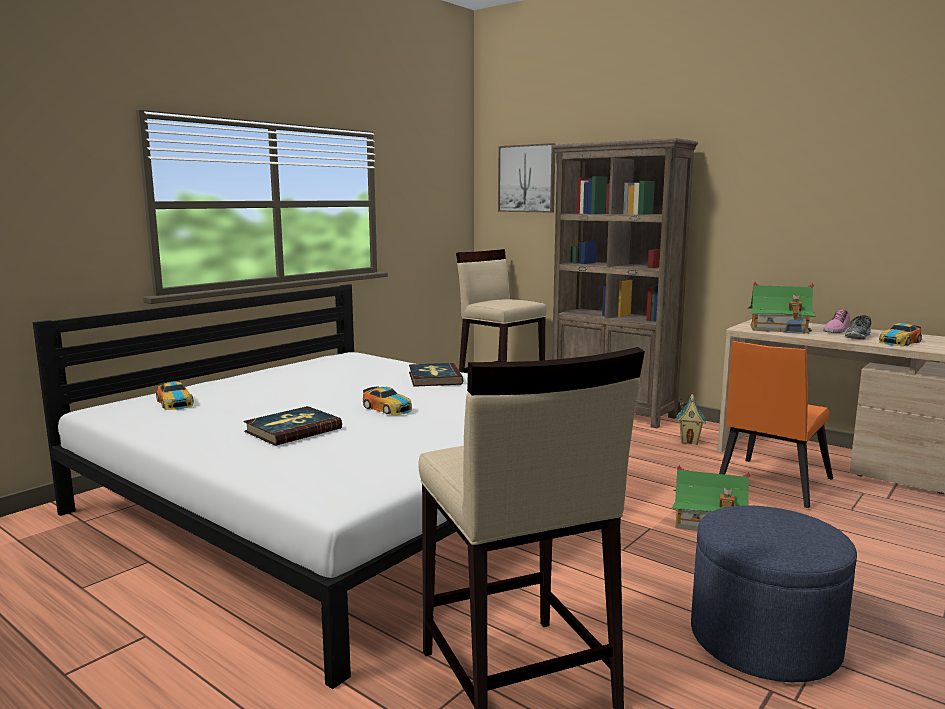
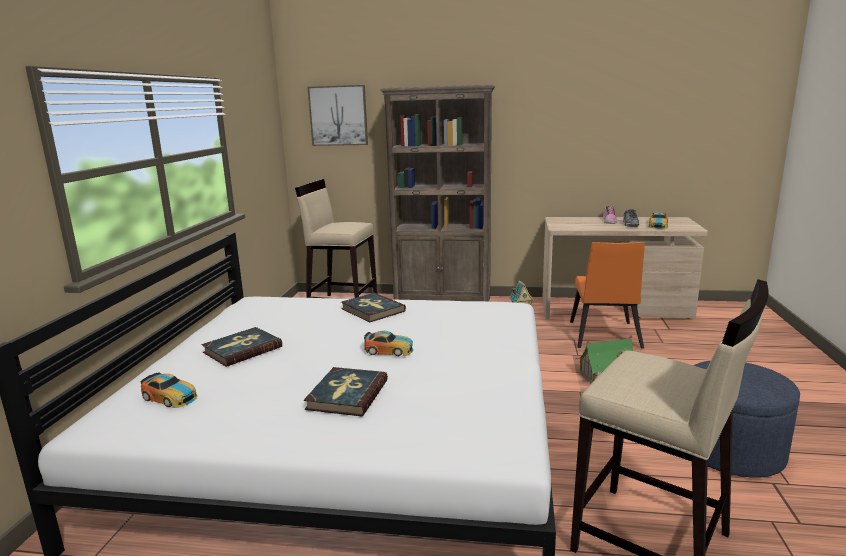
camera: 30 degrees left, 5 degrees up
toy house [748,282,816,334] -> none
none -> book [202,327,282,367]

